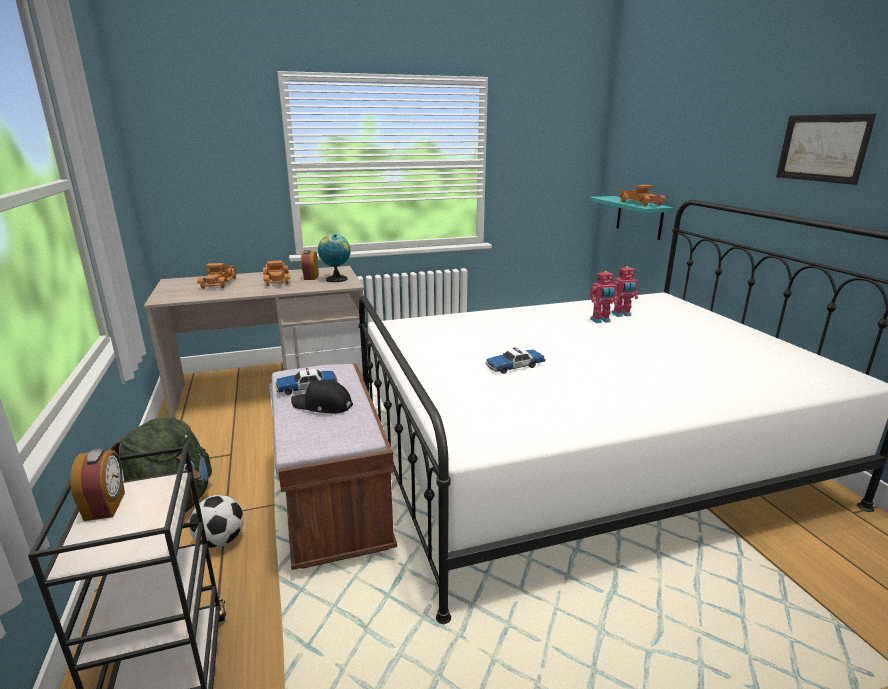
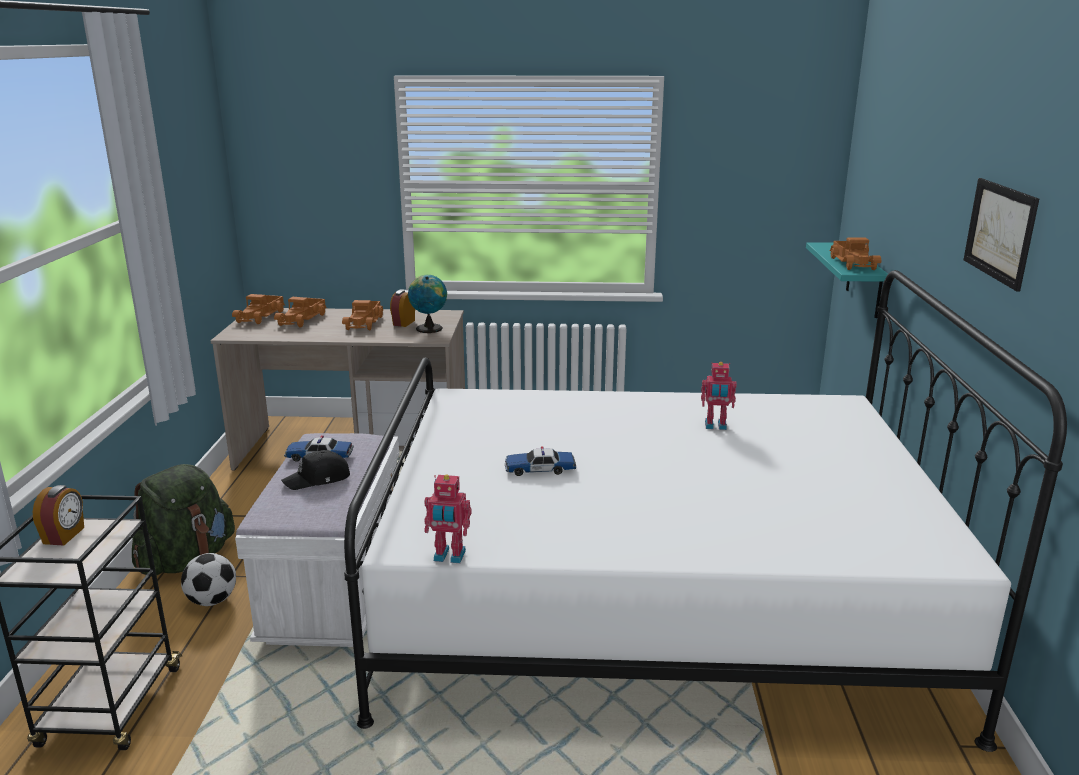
camera: 20 degrees right, 0 degrees up
brown bench [271,363,397,570] -> white bench [235,433,399,647]
black cap [291,380,353,413] -> black cap turned 60 degrees counterclockwise [281,450,350,490]
toy robot [611,266,638,317] -> toy robot moved to [424,474,472,563]
none -> toy truck [232,294,285,324]

